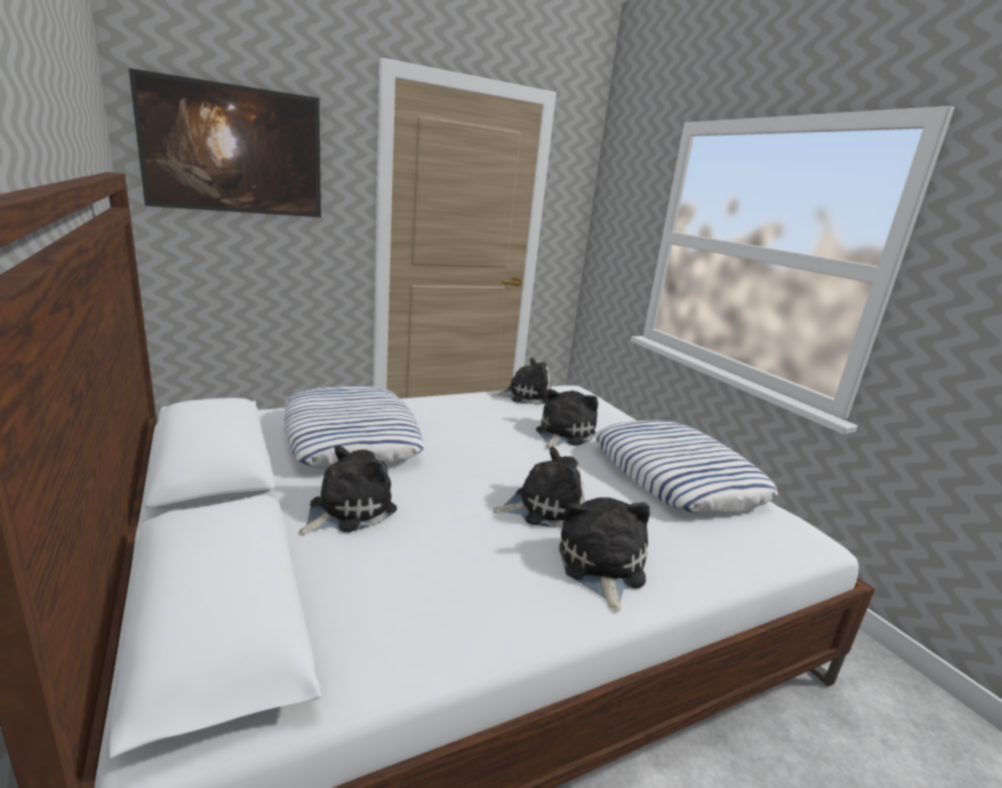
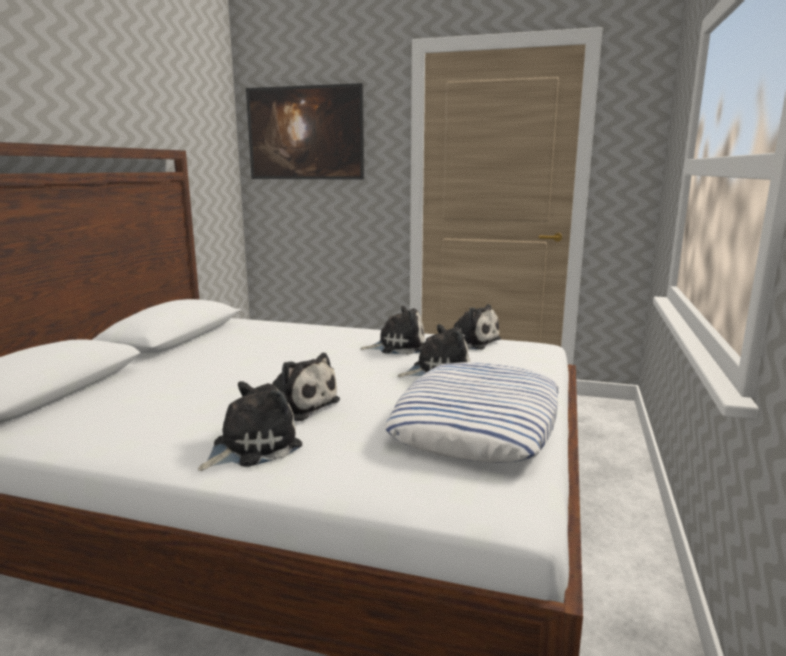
camera: 45 degrees right, 5 degrees down
pillow [284,386,425,469] -> none
plush toy [299,445,397,536] -> plush toy moved to [360,306,425,355]

